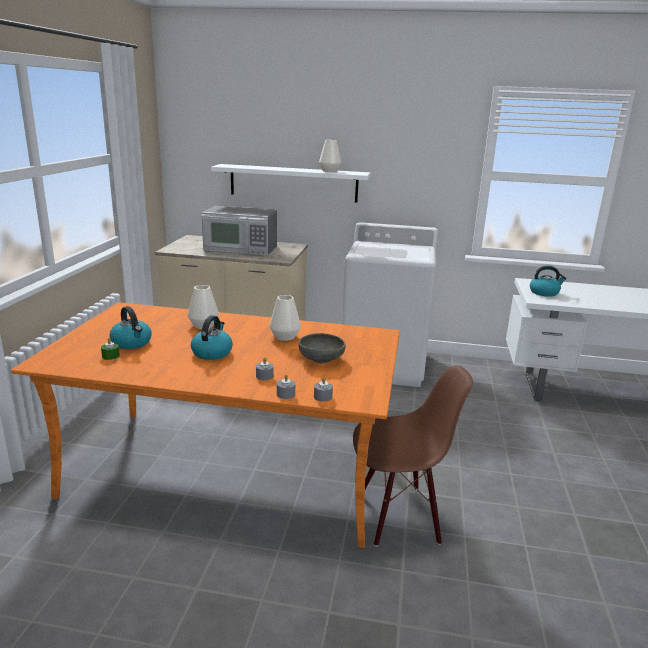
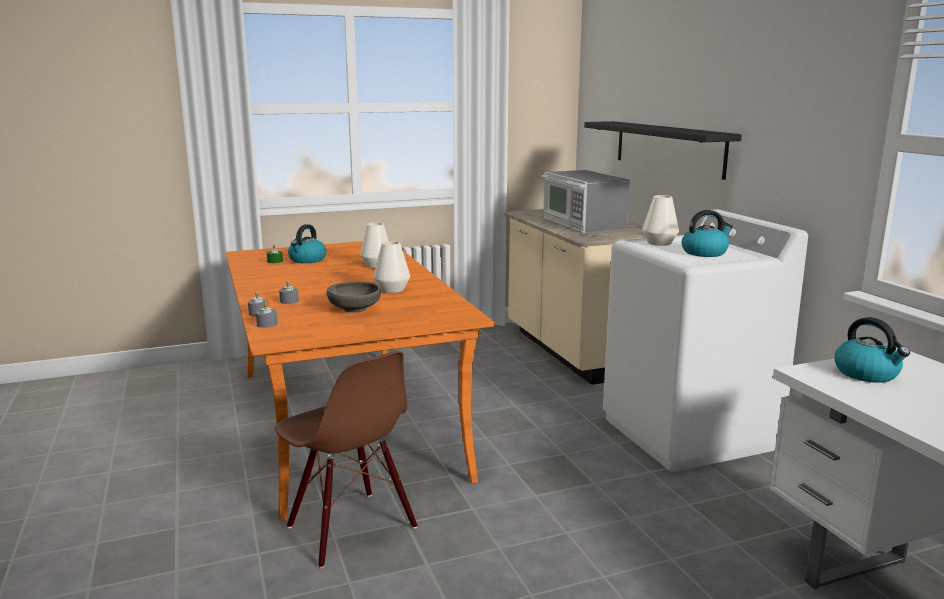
camera: 60 degrees right, 5 degrees down
kettle [191,315,232,360] -> kettle moved to [682,210,733,257]
white shelf [211,164,370,203] -> black shelf [584,121,742,180]
white vase [319,140,341,172] -> white vase moved to [642,195,679,246]

